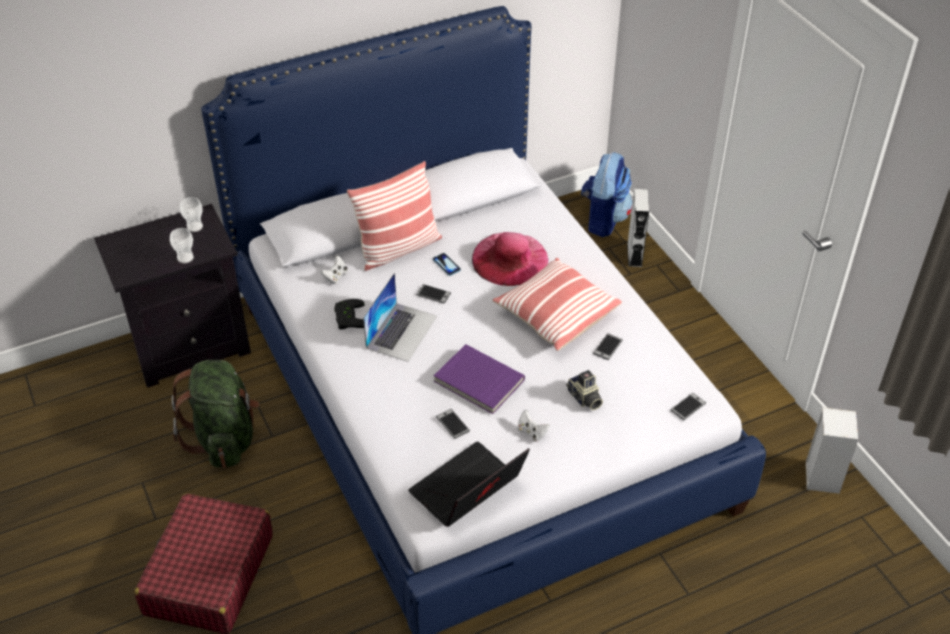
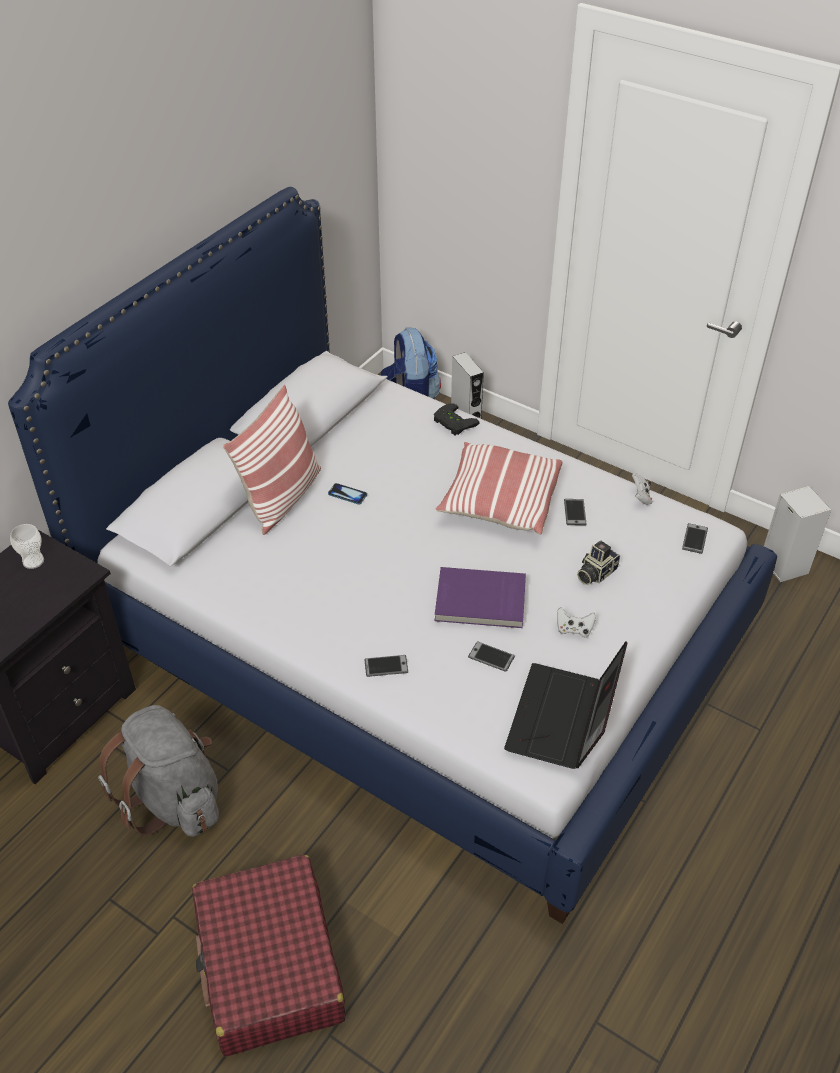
camera: 30 degrees left, 0 degrees up
cup [170,228,194,264] -> none
green backpack [171,360,260,468] -> grey backpack [98,705,219,837]
white game controller [320,256,348,284] -> white game controller moved to [632,473,653,505]
black game controller [335,299,365,330] -> black game controller moved to [434,403,480,435]
laptop [363,273,437,362] -> none
phone [416,284,451,304] -> phone moved to [364,655,408,677]
pink hat [472,232,549,286] -> none
camera [566,370,603,410] -> camera turned 105 degrees clockwise [577,541,620,585]

